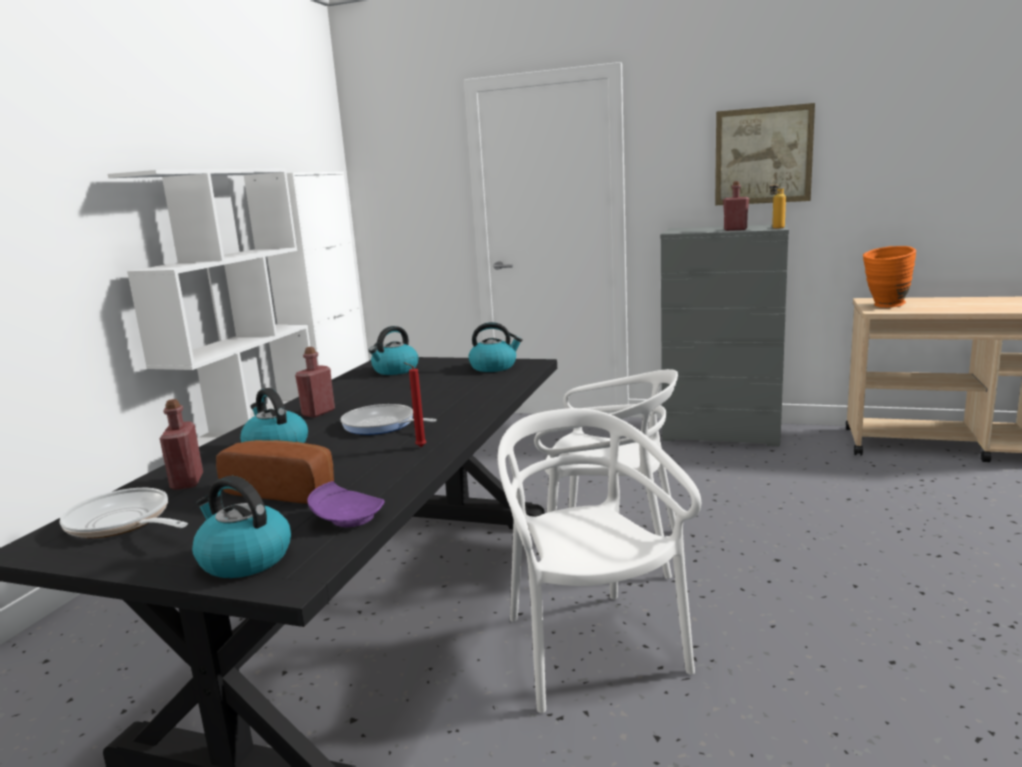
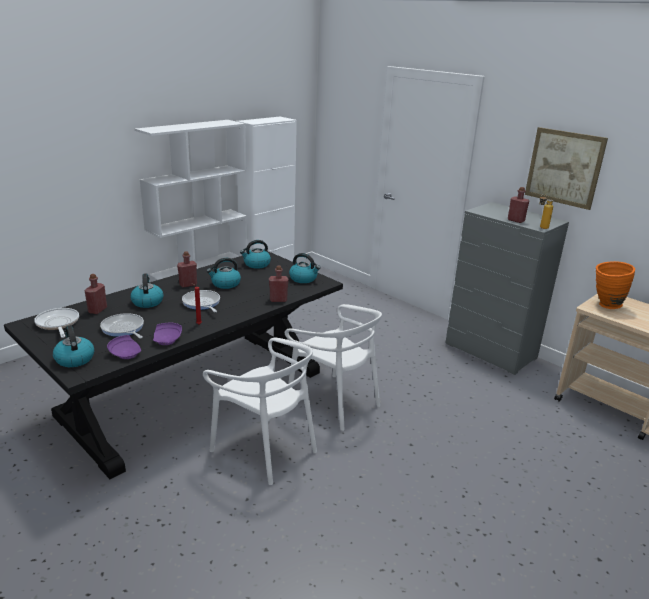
camera: 25 degrees right, 10 degrees up
bread [216,440,334,504] -> frying pan [100,313,144,338]
white chair [498,408,701,713] -> white chair turned 120 degrees clockwise [203,338,317,485]
none -> purple plate [153,323,182,345]
none -> kettle [207,258,241,289]
none -> red bottle [269,266,289,302]

